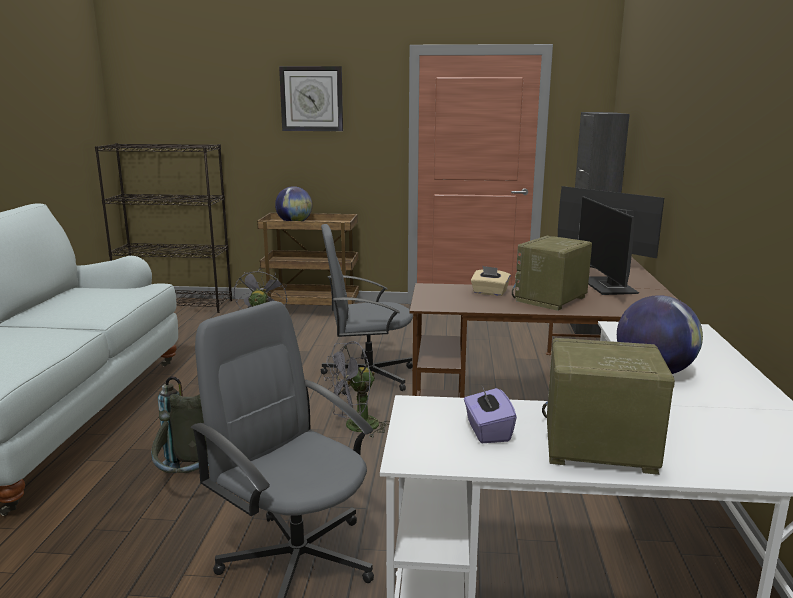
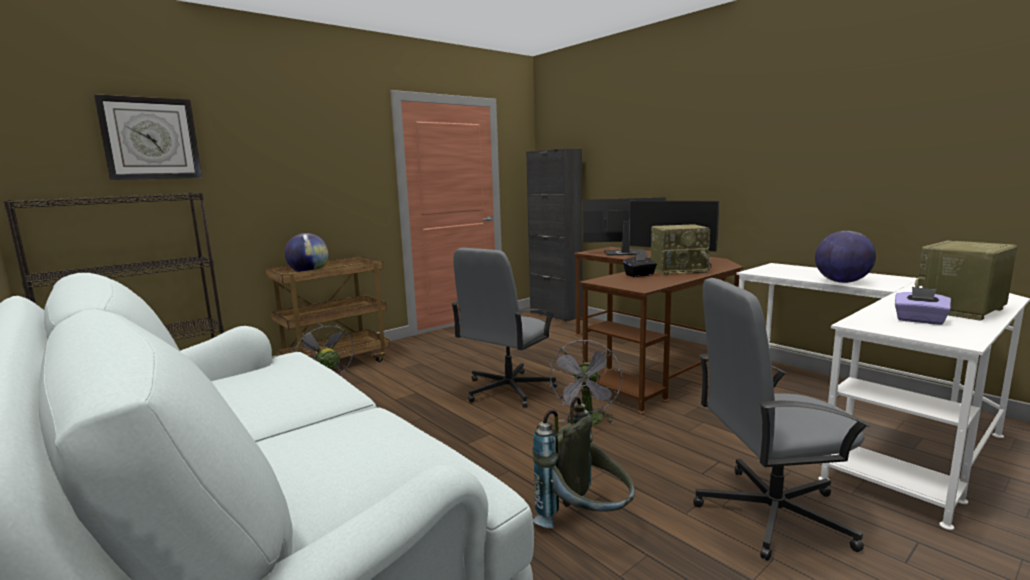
camera: 45 degrees left, 5 degrees down
wall clock [279,66,343,131] -> wall clock moved to [94,94,202,180]
beige tissue box [471,266,511,296] -> black tissue box [623,253,657,277]
radio [512,236,592,311] -> radio turned 90 degrees counterclockwise [651,224,712,275]

